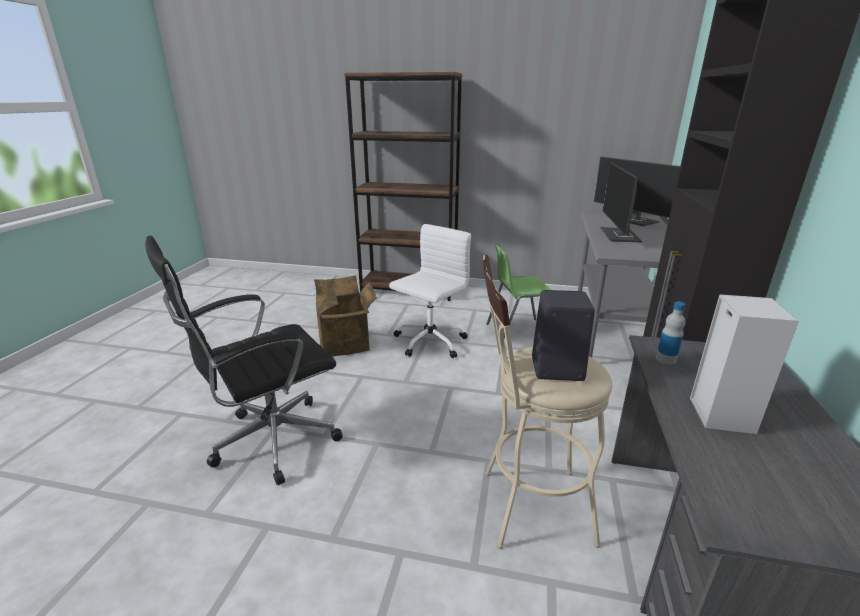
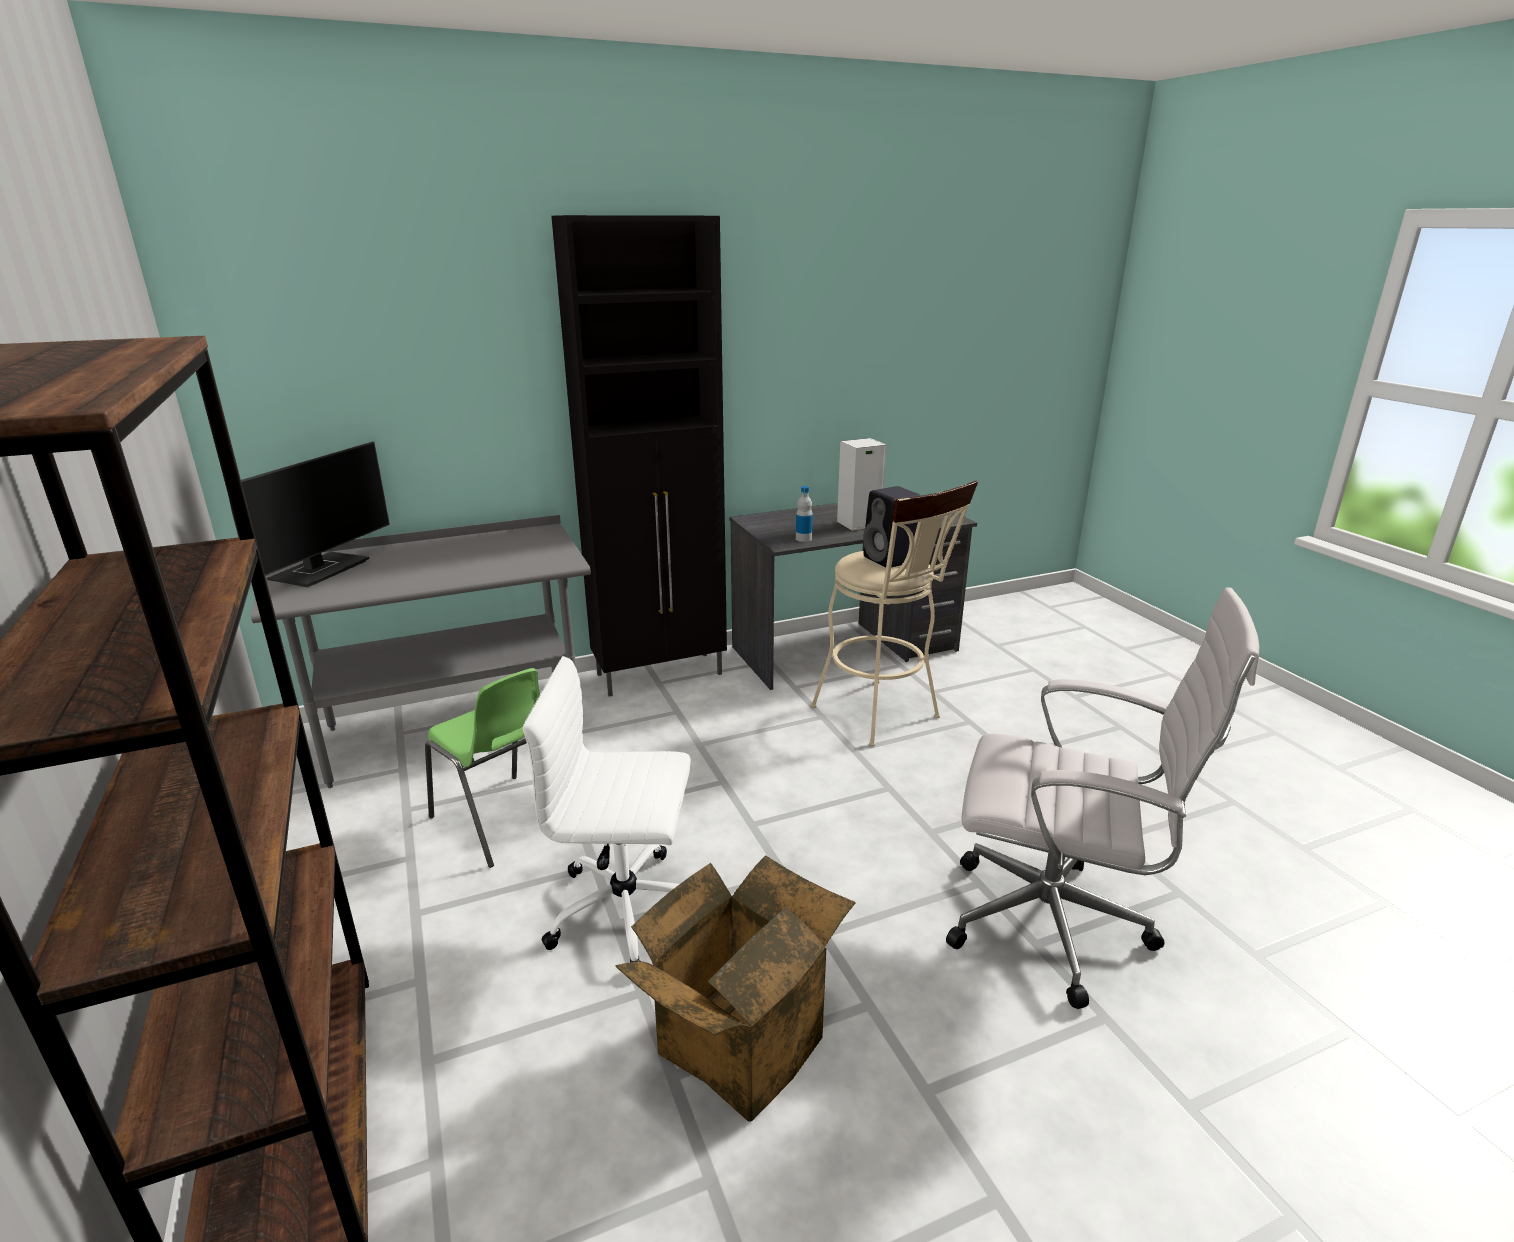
camera: 125 degrees left, 0 degrees up
black office chair [145,236,343,485] -> white office chair [946,587,1260,1009]
monitor [600,162,642,242] -> none

